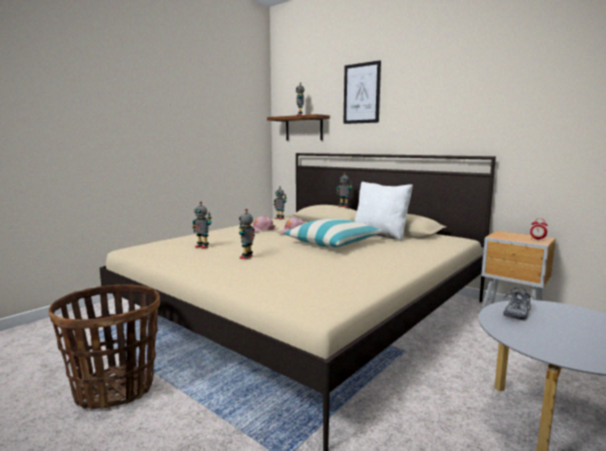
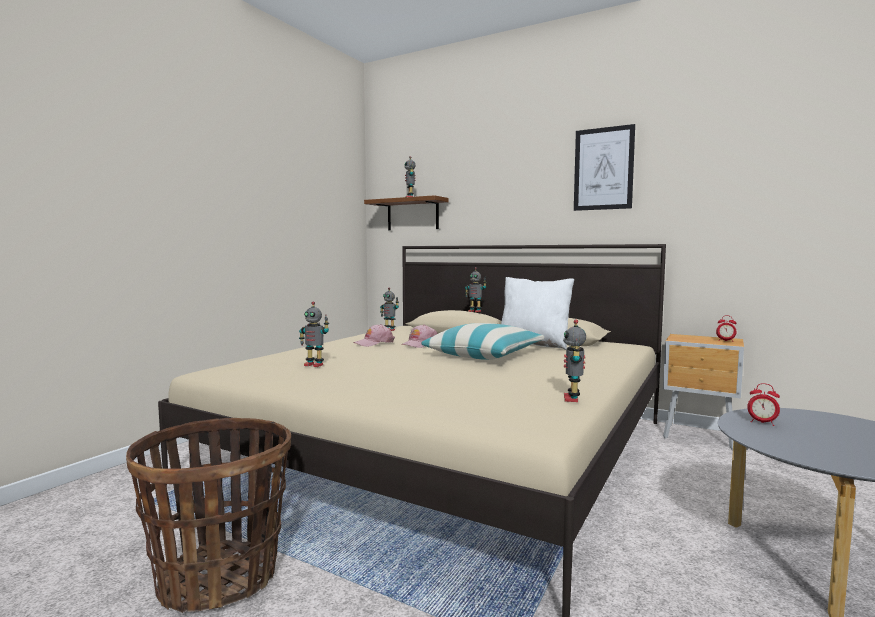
camera: 10 degrees left, 5 degrees down
toy robot [239,209,255,259] -> toy robot moved to [563,319,586,402]
picture [343,60,381,124] -> picture moved to [574,124,635,211]
shoe [503,287,535,320] -> alarm clock [747,383,780,426]

